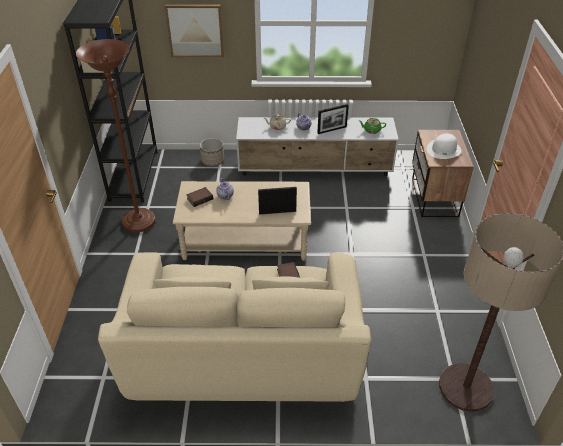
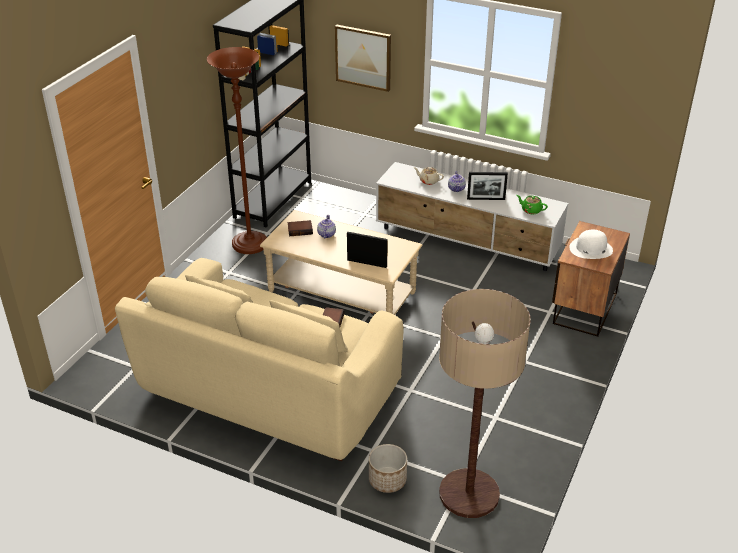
camera: 25 degrees right, 5 degrees down
planter [200,138,224,166] -> planter moved to [369,444,407,493]

